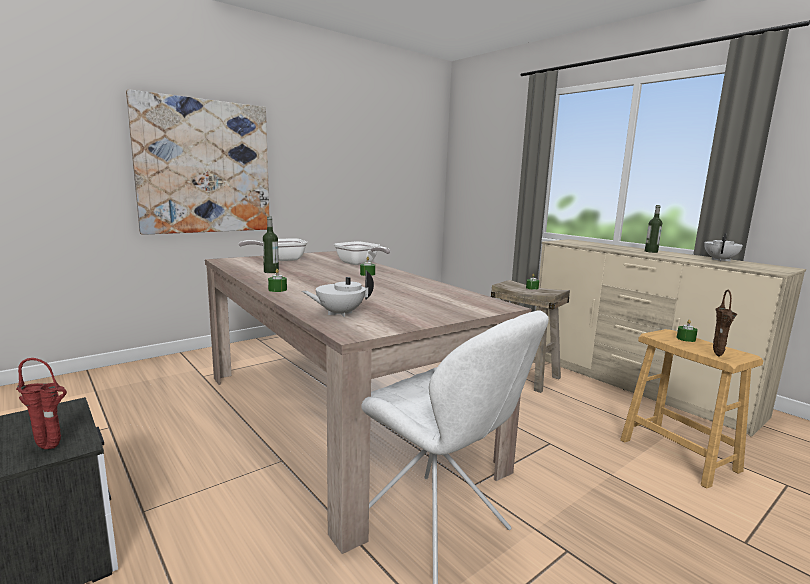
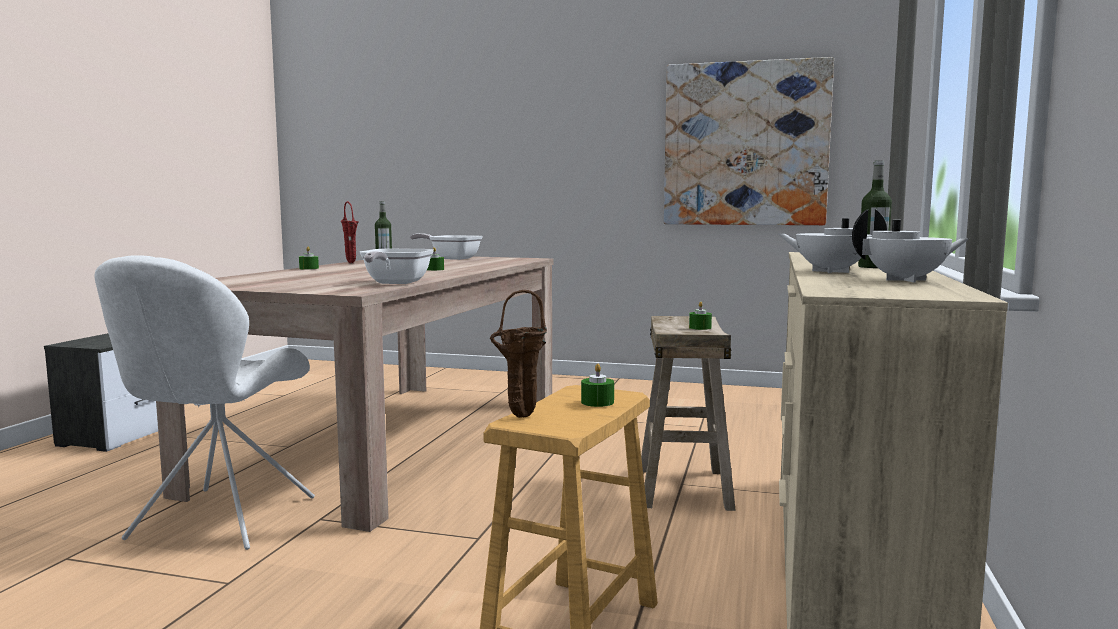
camera: 55 degrees right, 5 degrees down
red vase [16,358,67,449] -> red vase moved to [341,201,359,263]
picture [126,89,270,235] -> picture moved to [664,57,834,225]
white teapot [302,270,374,317] -> white teapot moved to [777,209,887,273]
frying pan [334,242,391,265] -> frying pan moved to [360,249,434,284]

